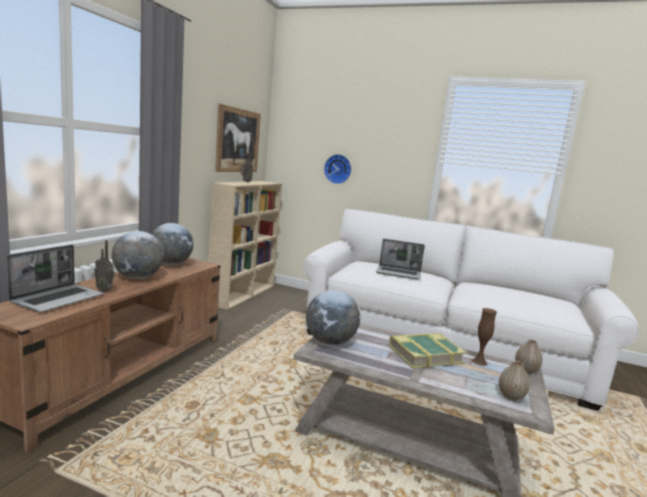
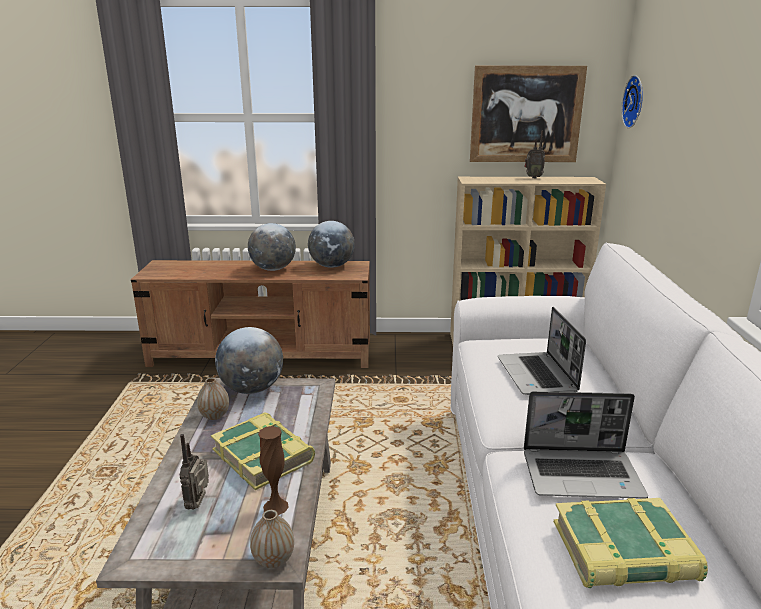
camera: 70 degrees right, 10 degrees up
laptop [6,245,104,313] -> laptop moved to [524,391,648,499]
radio [94,240,115,292] -> radio moved to [179,434,209,510]
wall clock [324,154,351,184] -> wall clock moved to [621,75,643,128]
vase [499,361,530,401] -> vase moved to [197,378,229,420]
none -> book [553,498,708,588]

